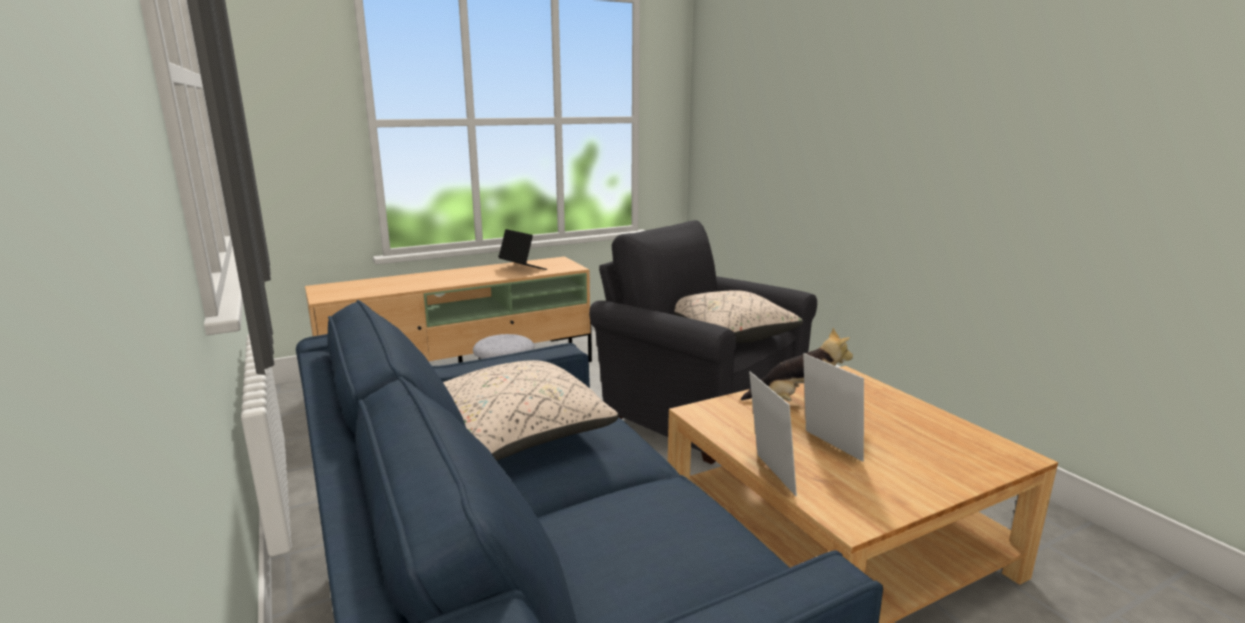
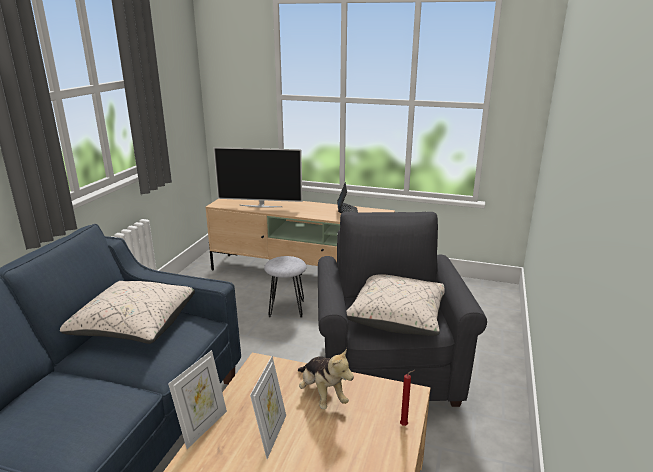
camera: 45 degrees right, 5 degrees up
none -> television [213,147,302,208]
none -> red candle [400,370,415,426]

